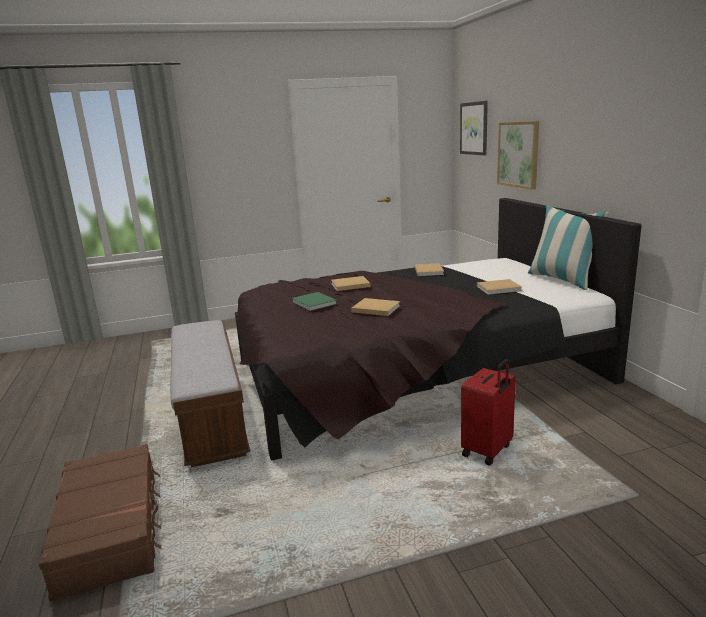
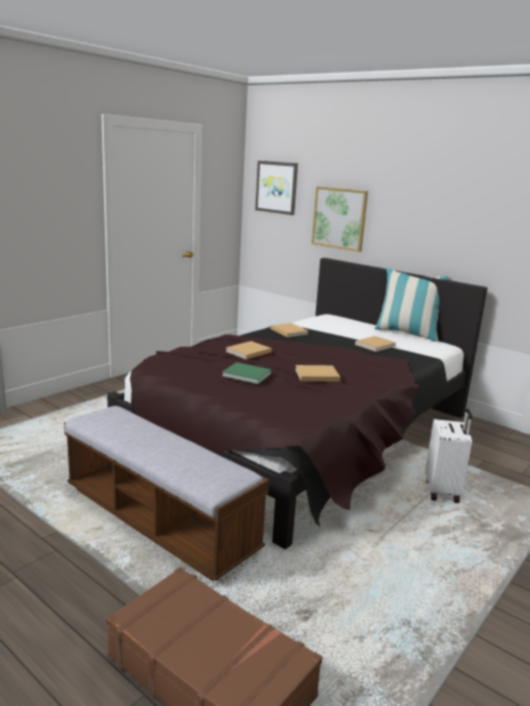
camera: 35 degrees left, 0 degrees up
red suitcase [461,359,516,466] -> white suitcase [425,409,472,503]

